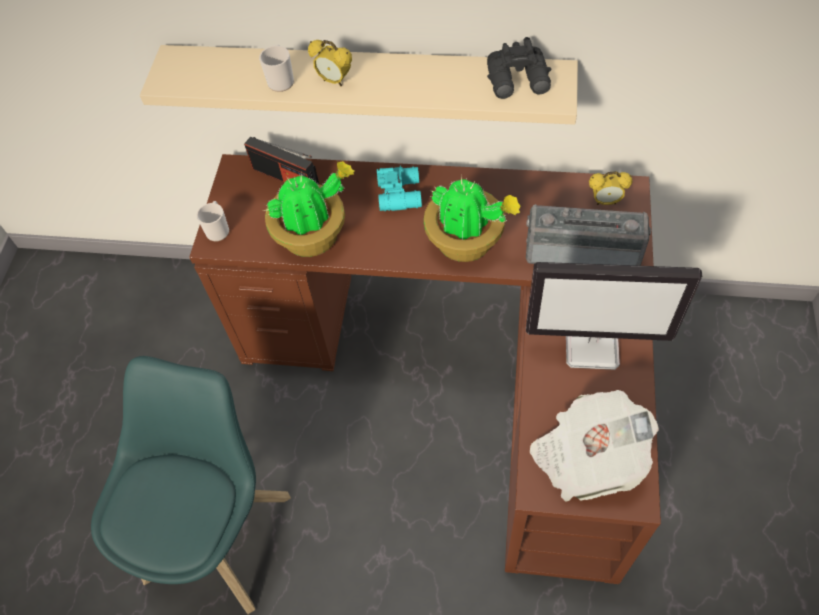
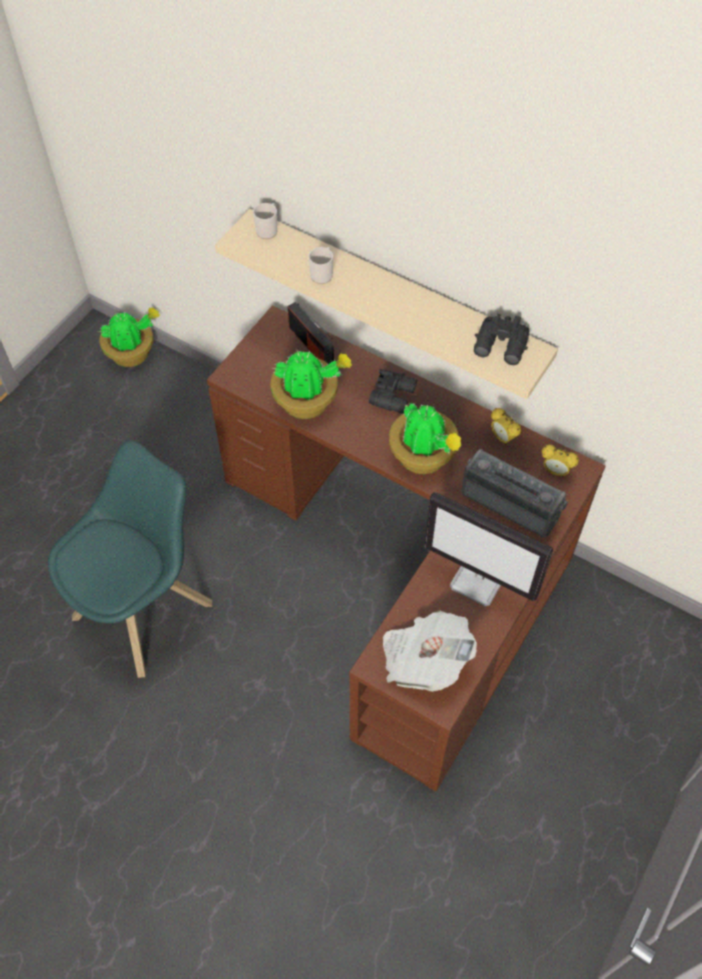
camera: 20 degrees right, 0 degrees up
mug [196,201,229,242] -> mug moved to [253,203,277,239]
alarm clock [308,40,352,86] -> alarm clock moved to [491,408,521,445]
turquoise binoculars [377,166,422,211] -> black binoculars [369,369,417,414]
none -> potted plant [98,308,160,367]

